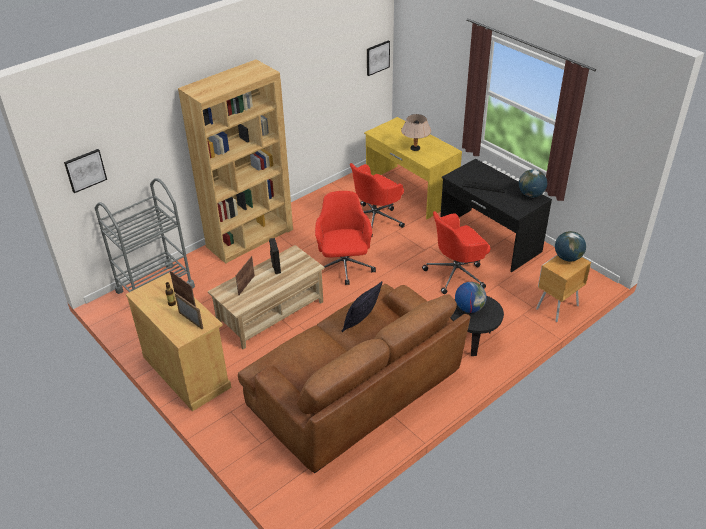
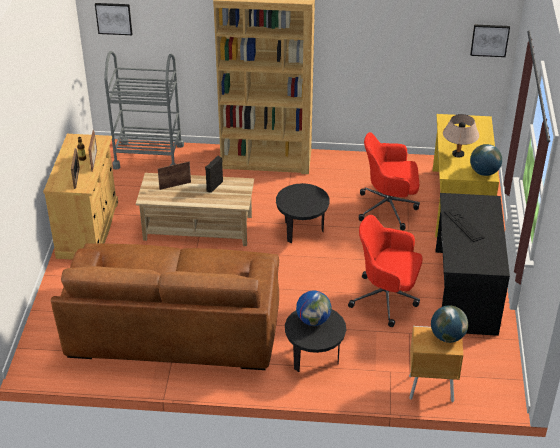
camera: 45 degrees right, 0 degrees up
red office chair [315,191,376,285] -> black side table [276,183,329,244]
pillow [342,281,382,332] -> none
globe [519,169,547,197] -> globe moved to [470,144,502,176]

